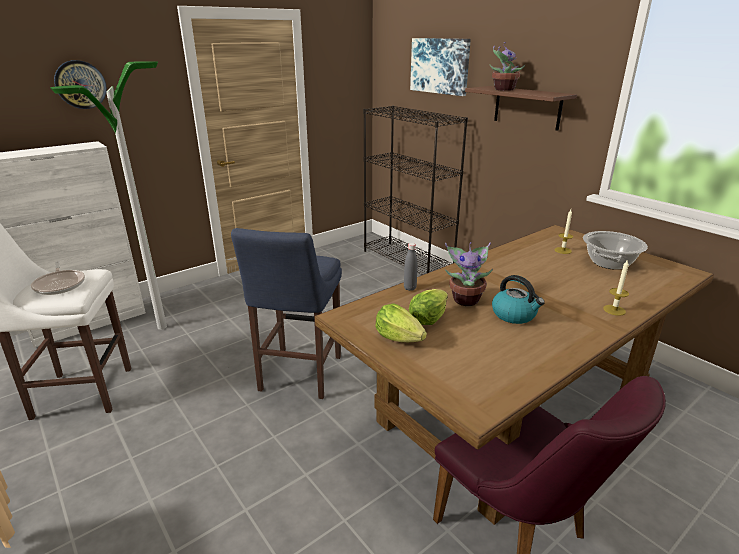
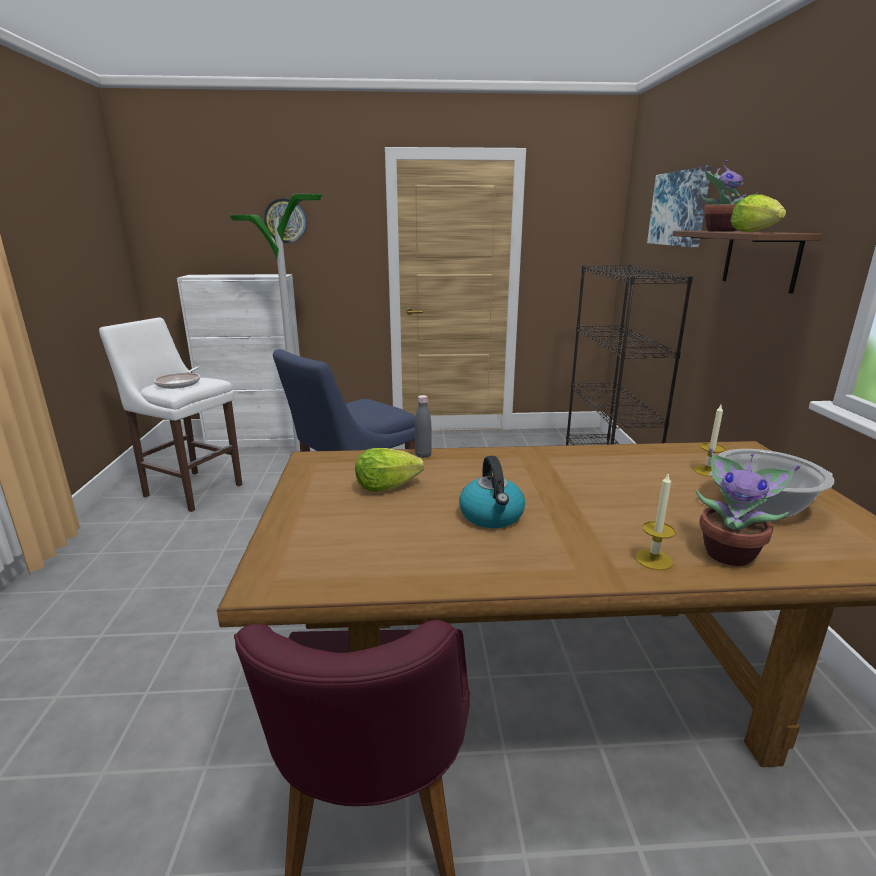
camera: 35 degrees right, 5 degrees down
lettuce [376,303,427,342] -> lettuce moved to [731,194,786,232]
potted plant [445,242,493,306] -> potted plant moved to [695,447,801,566]

